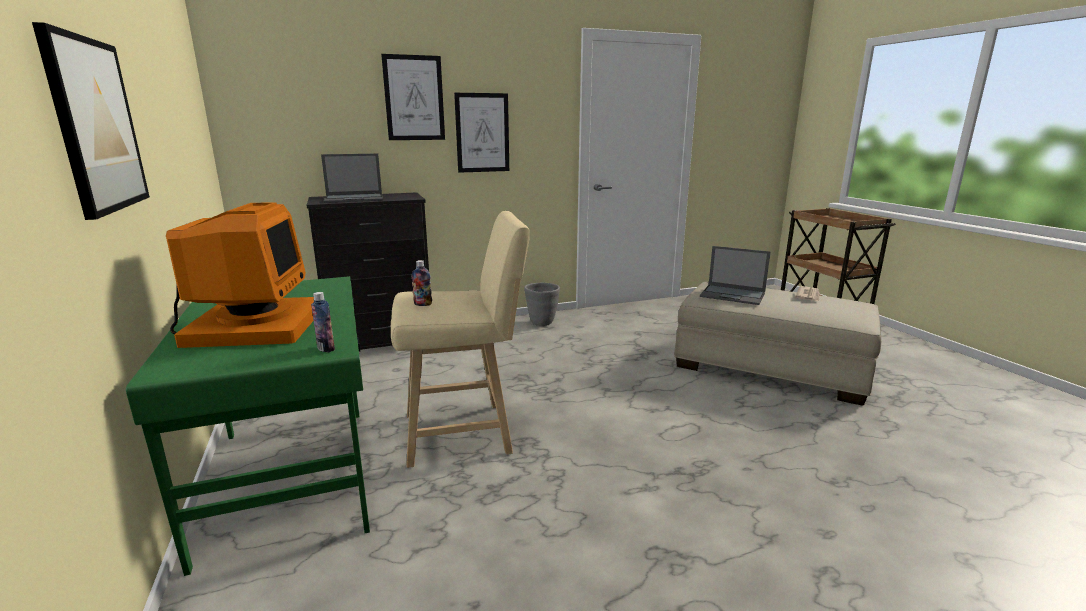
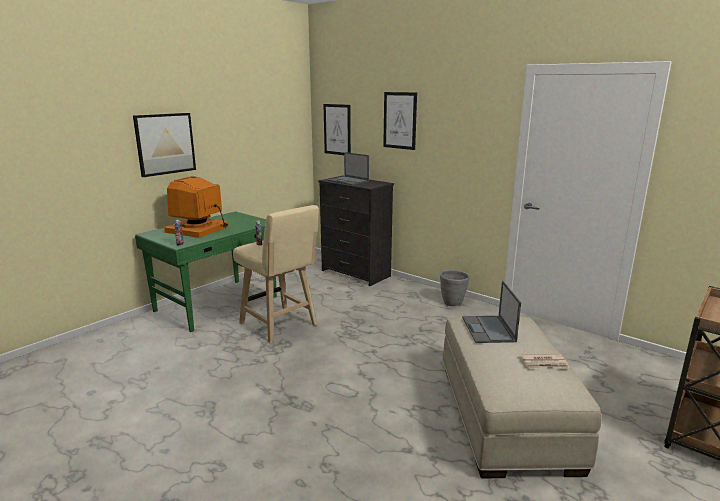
camera: 60 degrees right, 0 degrees up
monitor [166,202,314,348] -> monitor turned 150 degrees clockwise [164,176,229,238]
picture [454,93,509,173] -> picture moved to [323,104,351,155]

